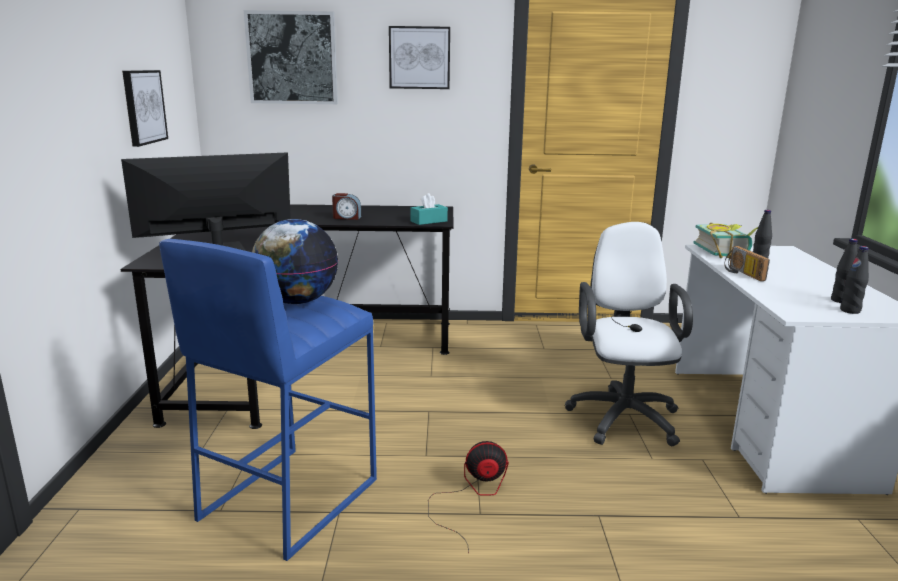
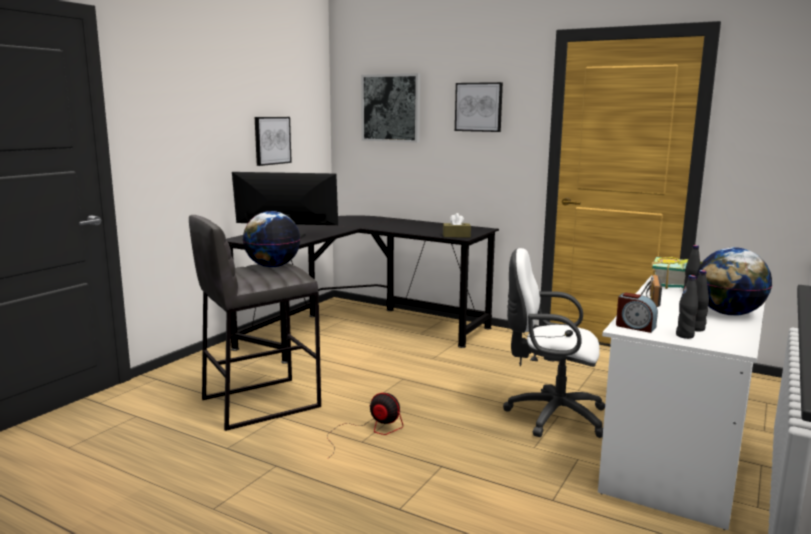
camera: 30 degrees right, 5 degrees down
blue stool [159,239,377,561] -> grey stool [189,215,321,431]
alarm clock [332,193,361,220] -> alarm clock moved to [616,293,658,333]
turquoise tissue box [411,193,448,225] -> brown tissue box [443,213,471,237]
white office chair [565,222,693,446] -> white office chair turned 105 degrees counterclockwise [503,248,605,438]
none -> globe [696,247,772,316]

